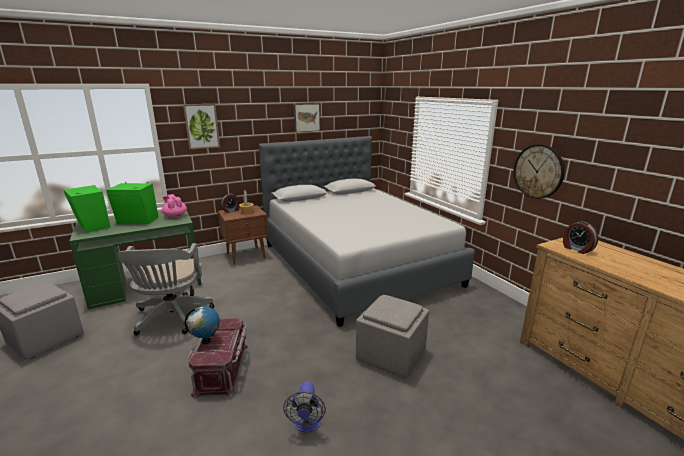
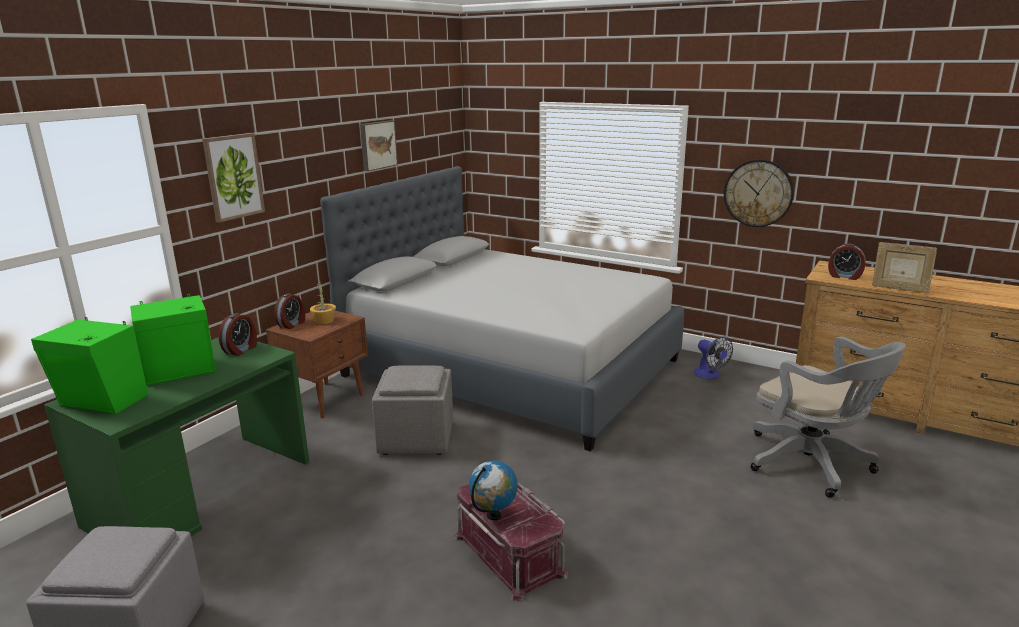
camera: 30 degrees left, 0 degrees up
grey office chair [117,243,214,336] -> grey office chair moved to [751,336,906,498]
pink teapot [162,194,187,218] -> alarm clock [219,313,257,356]
fan [283,381,326,432] -> fan moved to [693,337,733,379]
grey ottoman [356,295,429,379] -> grey ottoman moved to [372,365,453,455]
none -> picture frame [872,242,937,293]

